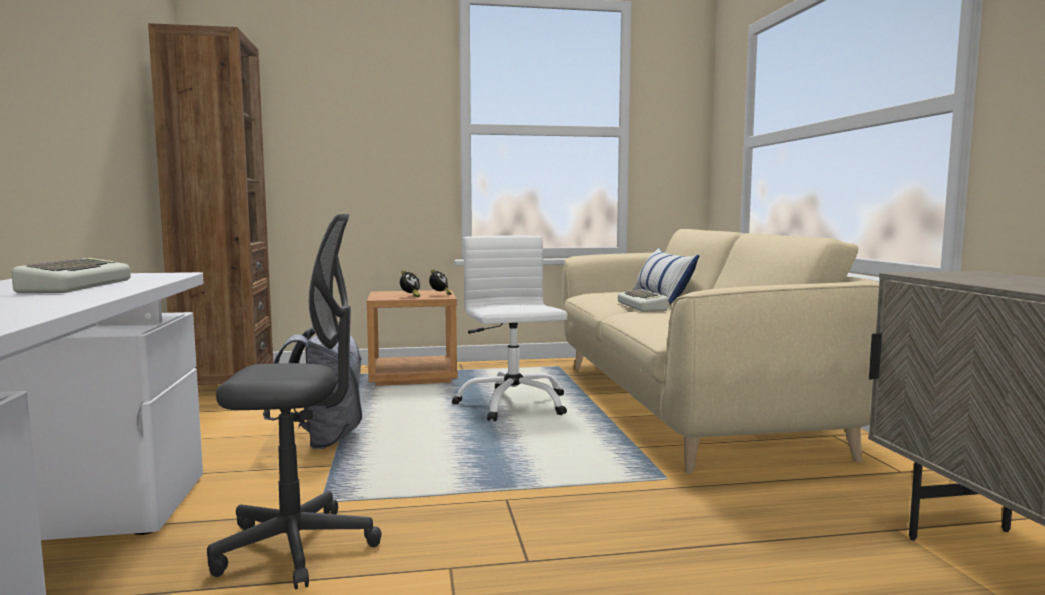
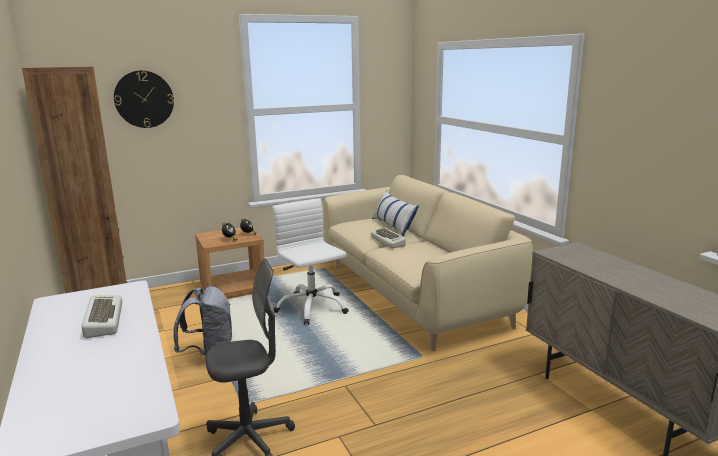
camera: 15 degrees left, 10 degrees up
none -> wall clock [114,70,174,128]

